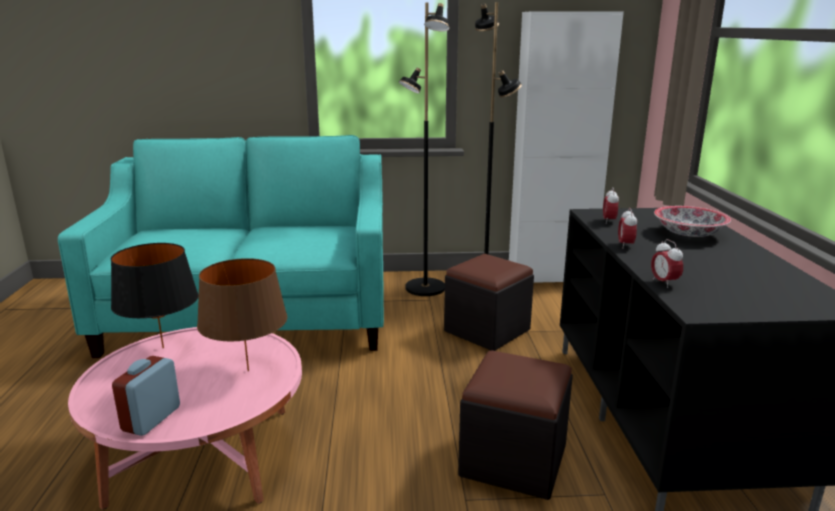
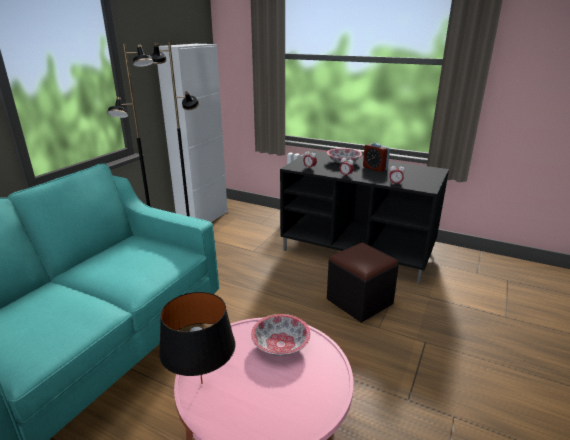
camera: 60 degrees left, 5 degrees up
alarm clock [112,356,180,436] -> alarm clock moved to [363,143,390,172]
brown table lamp [197,258,288,371] -> bowl [251,314,311,356]
black ottoman [444,254,534,351] -> none

